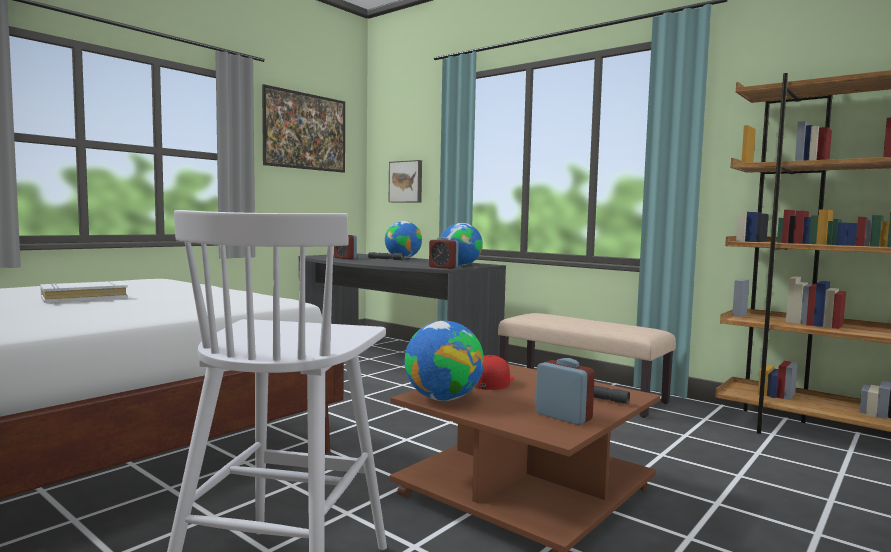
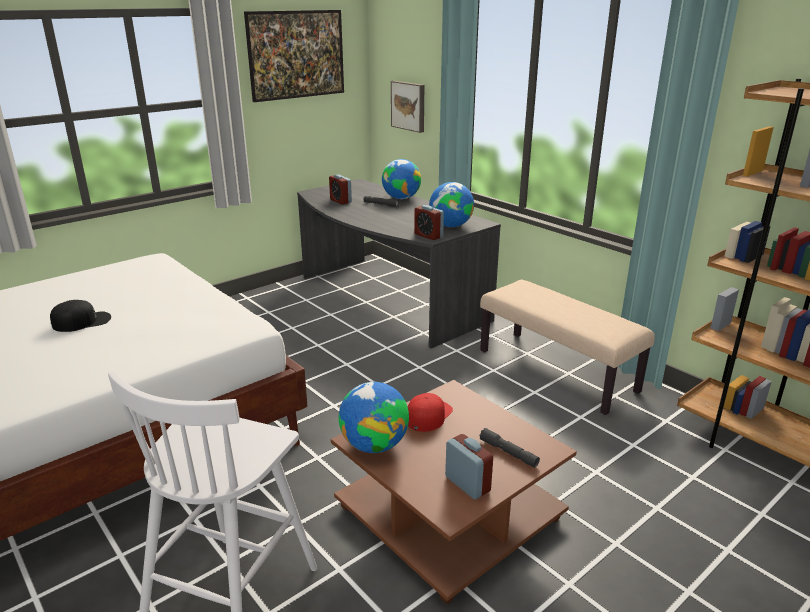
camera: 10 degrees right, 20 degrees up
white book [40,281,128,303] -> black cap [50,300,111,332]

